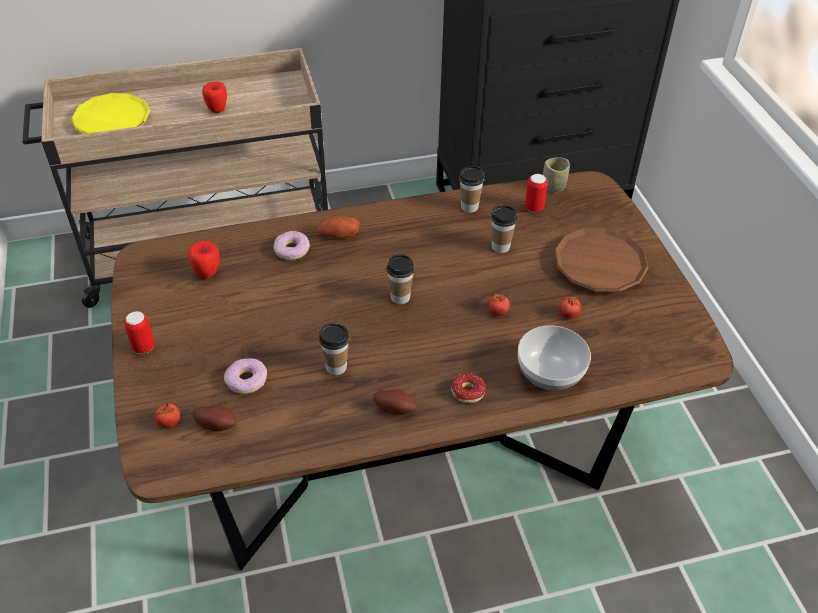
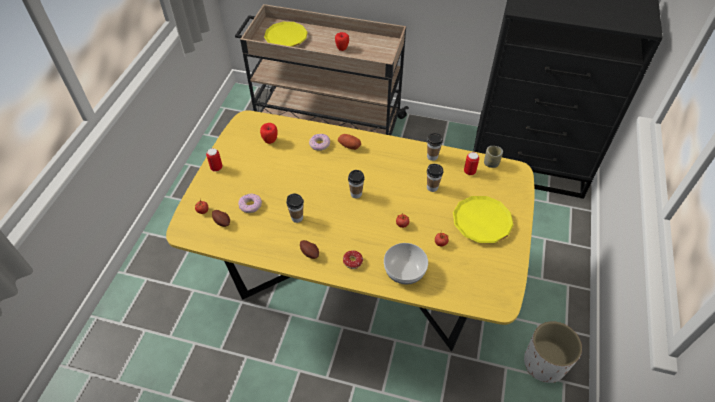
camera: 30 degrees right, 5 degrees up
brown dining table [111,171,733,570] -> yellow dining table [166,110,535,351]
brown plate [554,228,648,292] -> yellow plate [453,196,513,243]
none -> white planter [524,321,582,383]

